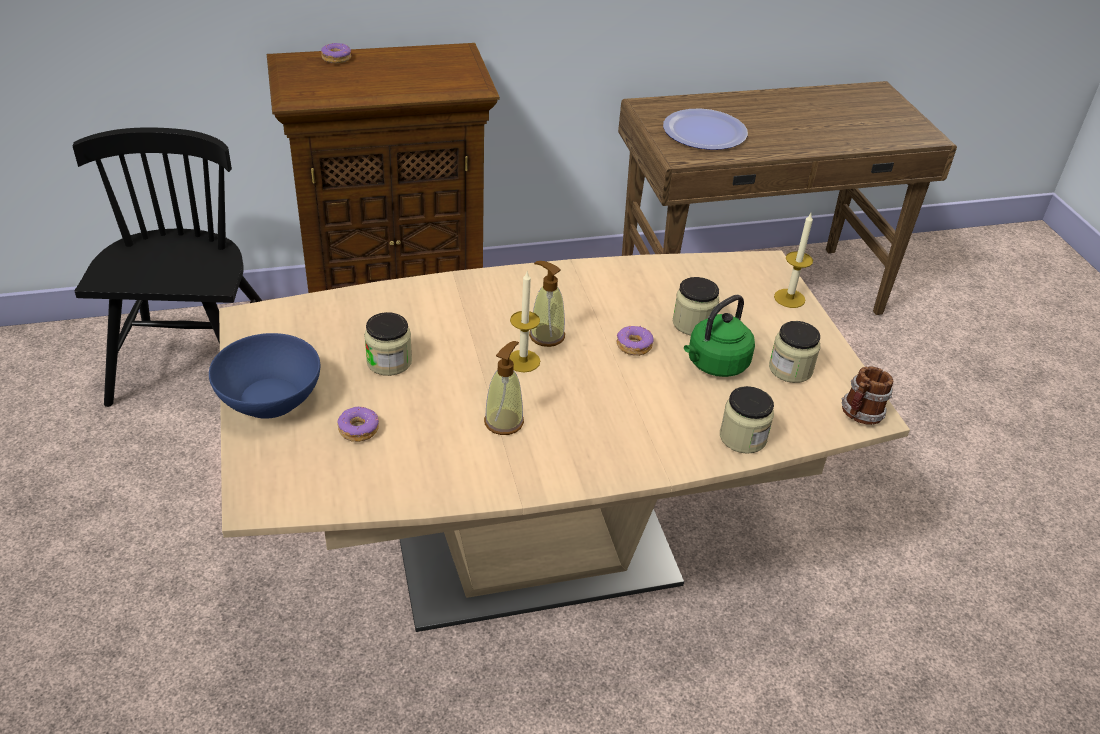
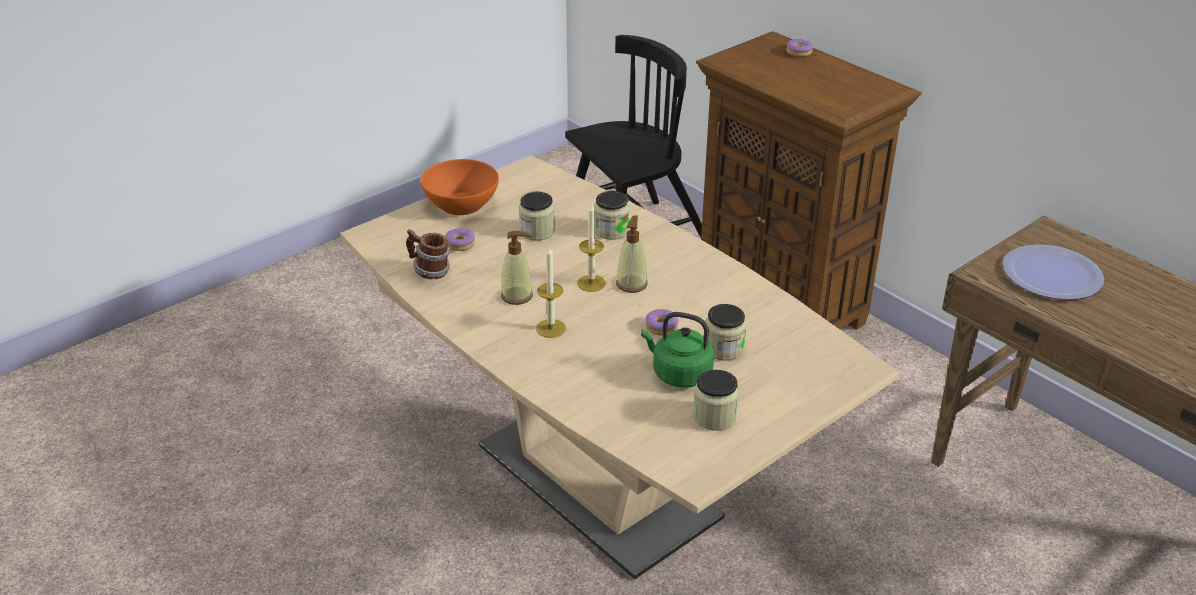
camera: 65 degrees right, 5 degrees down
blue bowl [209,333,320,419] -> orange bowl [421,159,499,215]
jar [720,386,774,454] -> jar moved to [594,191,630,240]
candle [774,213,813,308] -> candle moved to [536,247,566,338]
mug [842,366,893,425] -> mug moved to [406,229,450,279]

